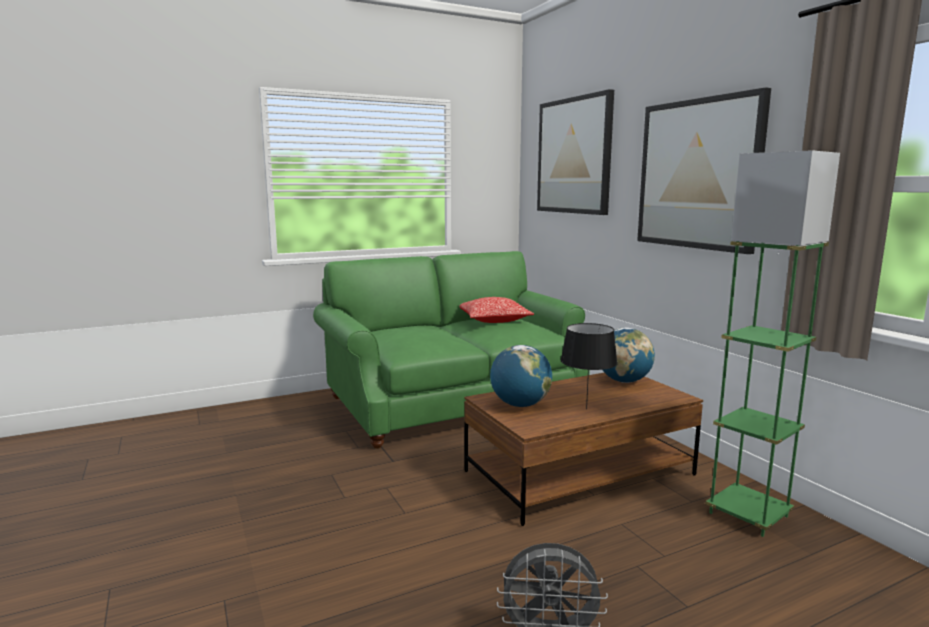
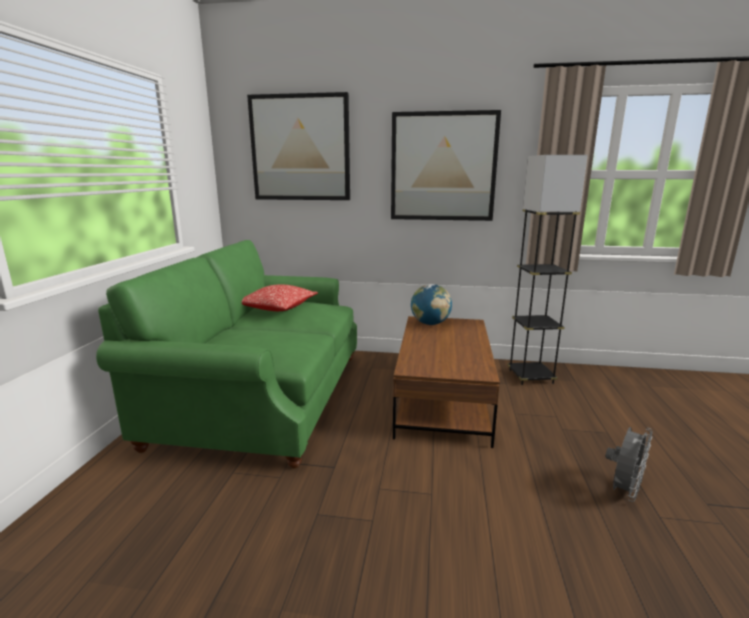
camera: 55 degrees left, 5 degrees up
globe [490,345,552,407] -> none
black table lamp [561,323,618,409] -> none
green floor lamp [706,150,840,537] -> grey floor lamp [508,155,588,385]

